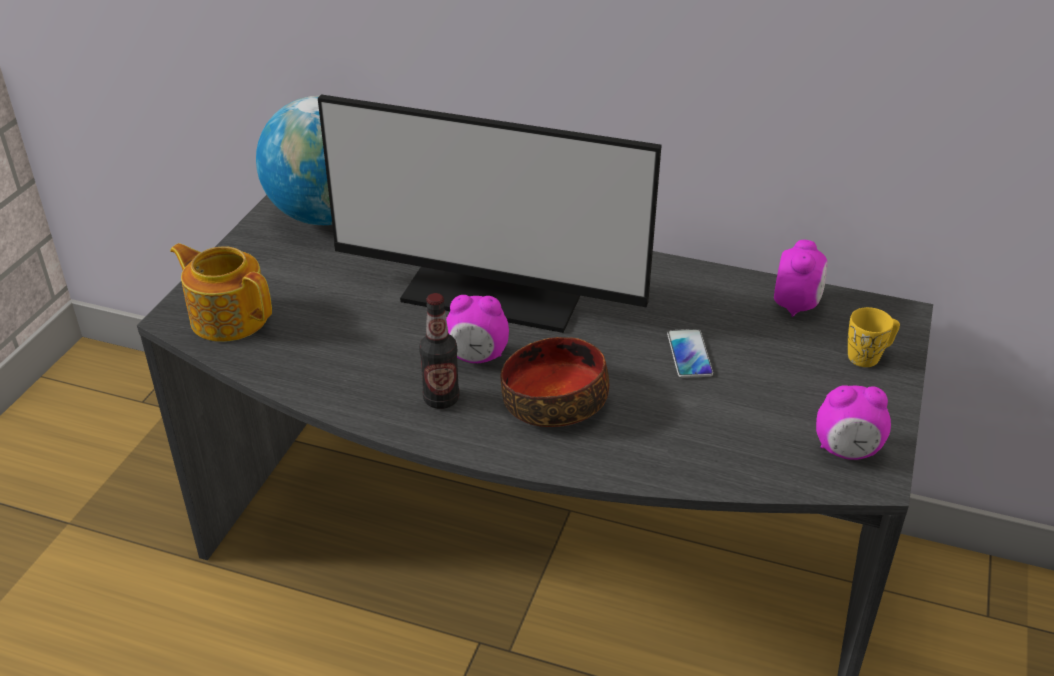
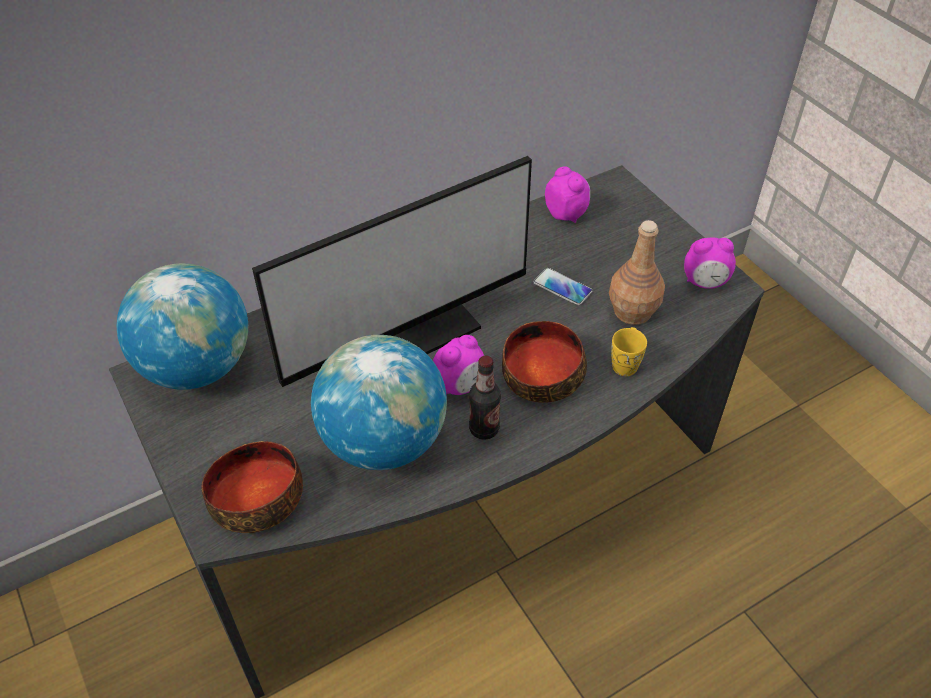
camera: 50 degrees left, 10 degrees up
teapot [170,243,272,342] -> bowl [202,441,303,533]
alarm clock [816,385,891,460] -> alarm clock turned 45 degrees clockwise [684,238,736,289]
yellow mug [848,307,900,367] -> yellow mug moved to [611,327,647,376]
none -> globe [311,335,447,470]
none -> brown bottle [609,220,665,325]

